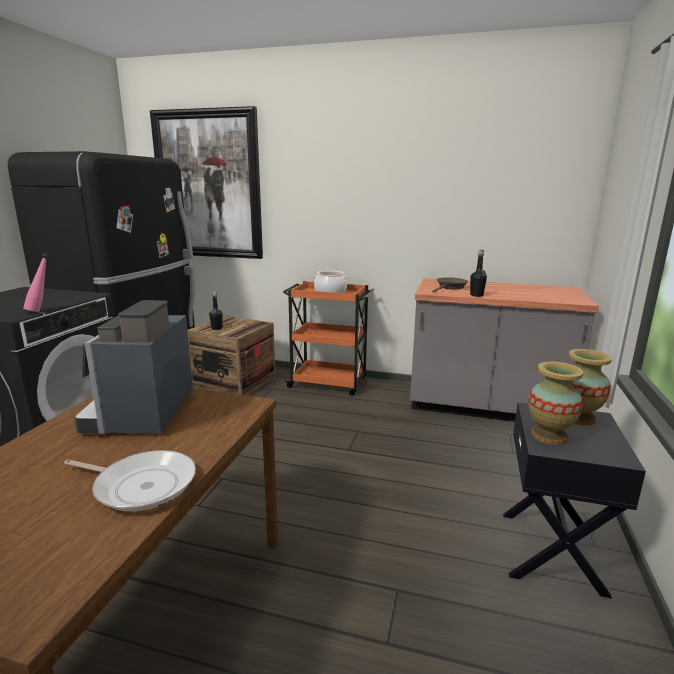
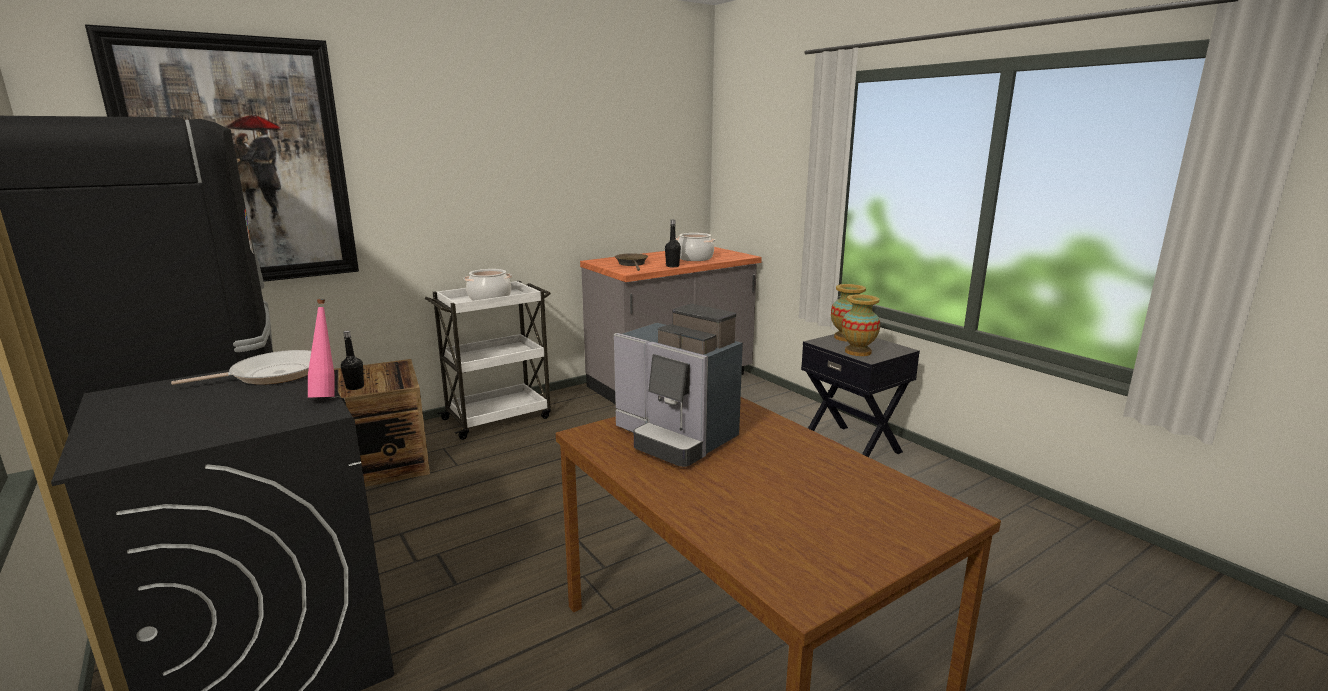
camera: 50 degrees left, 0 degrees up
frying pan [64,450,196,511] -> frying pan moved to [171,350,311,385]
orange cart [283,281,374,396] -> white cart [425,281,551,440]
none -> cooking pot [676,233,715,261]

